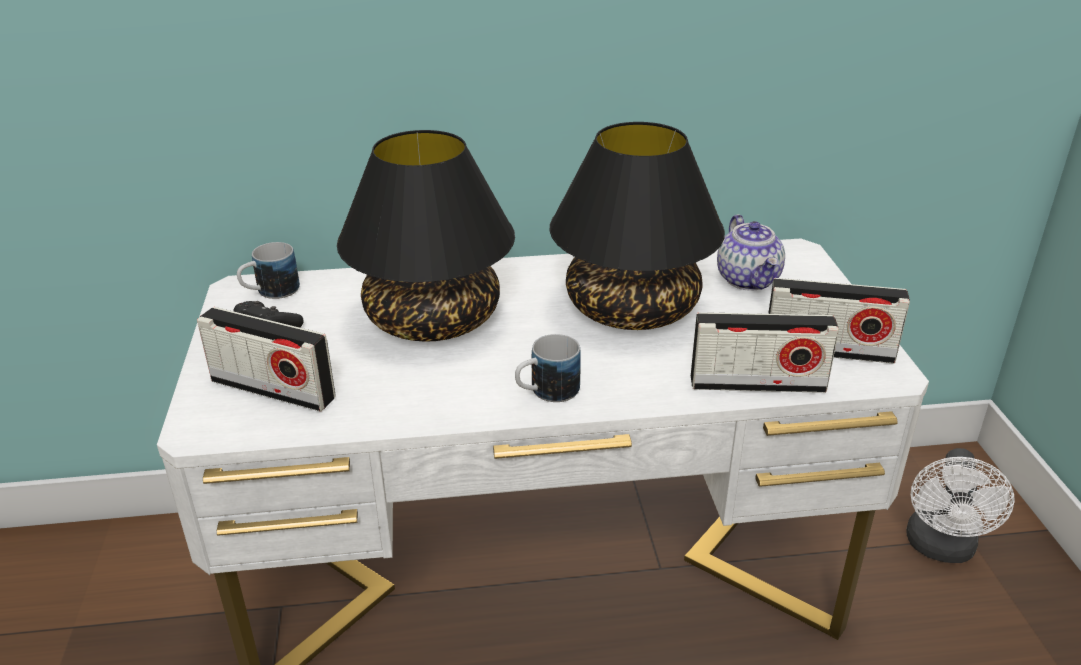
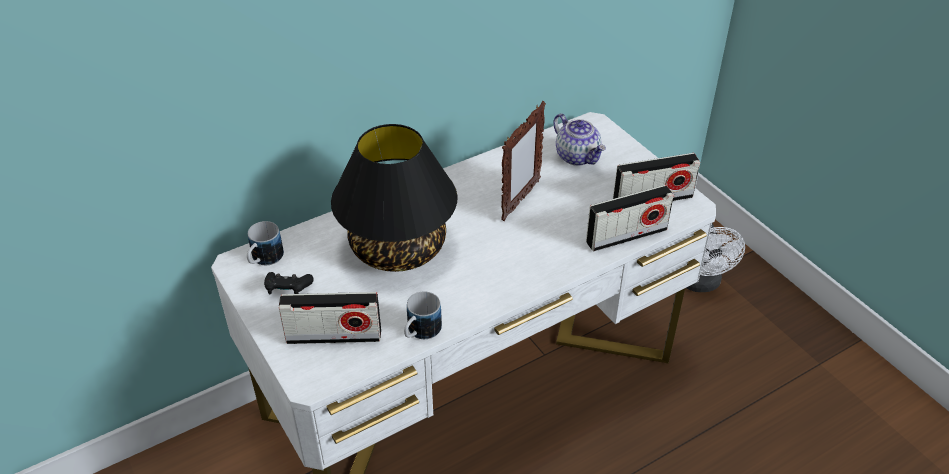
camera: 25 degrees left, 10 degrees up
mug [515,334,581,402] -> mug moved to [404,291,442,339]
black table lamp [550,122,725,330] -> picture frame [501,101,546,221]

